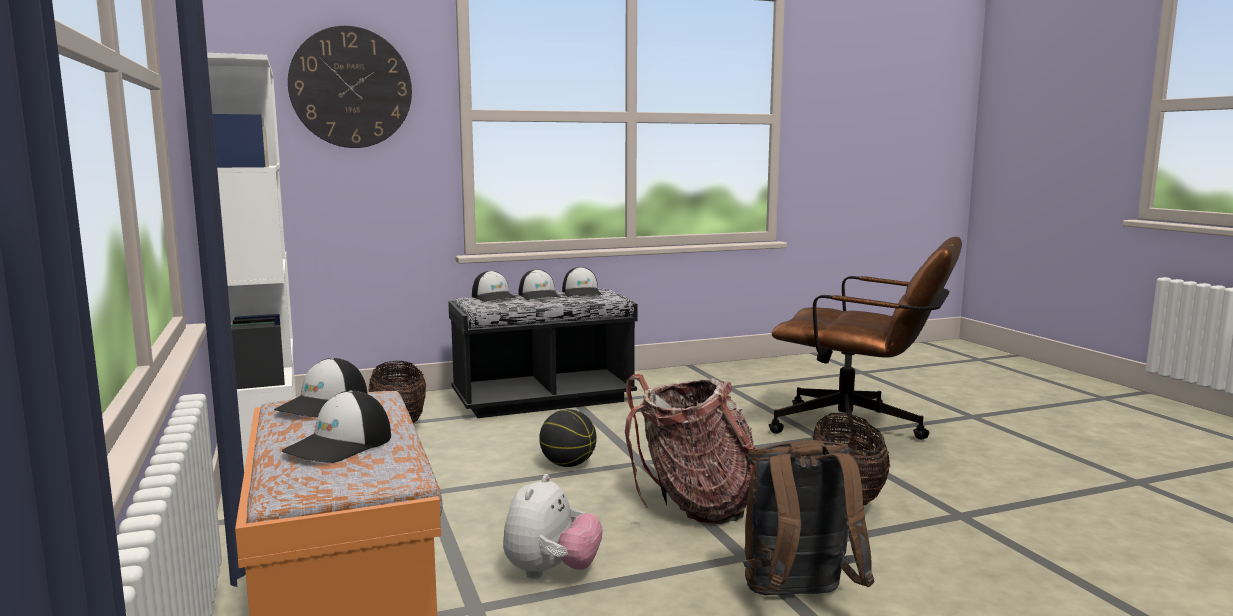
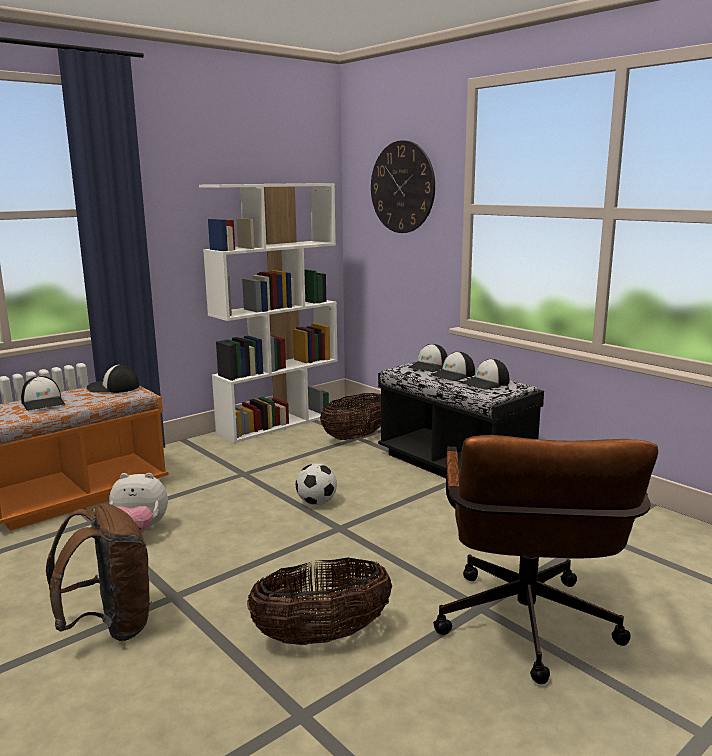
camera: 70 degrees right, 5 degrees up
cap [282,391,391,463] -> cap turned 135 degrees counterclockwise [21,376,65,411]
basketball [539,409,597,467] -> football [296,463,337,505]
backpack [625,374,755,524] -> none

